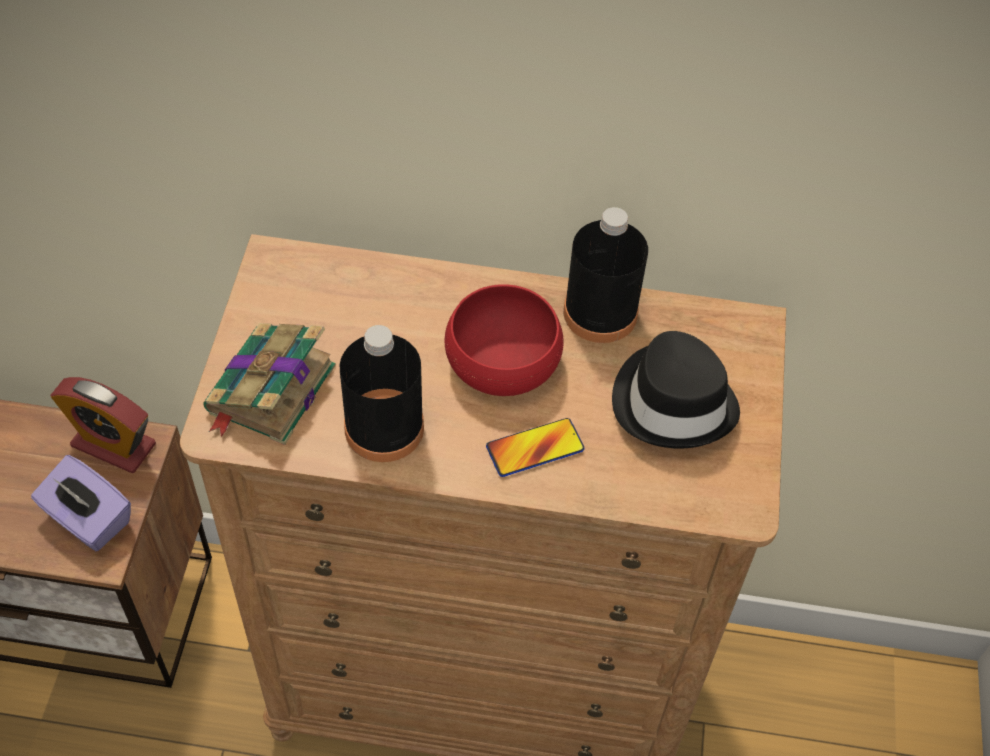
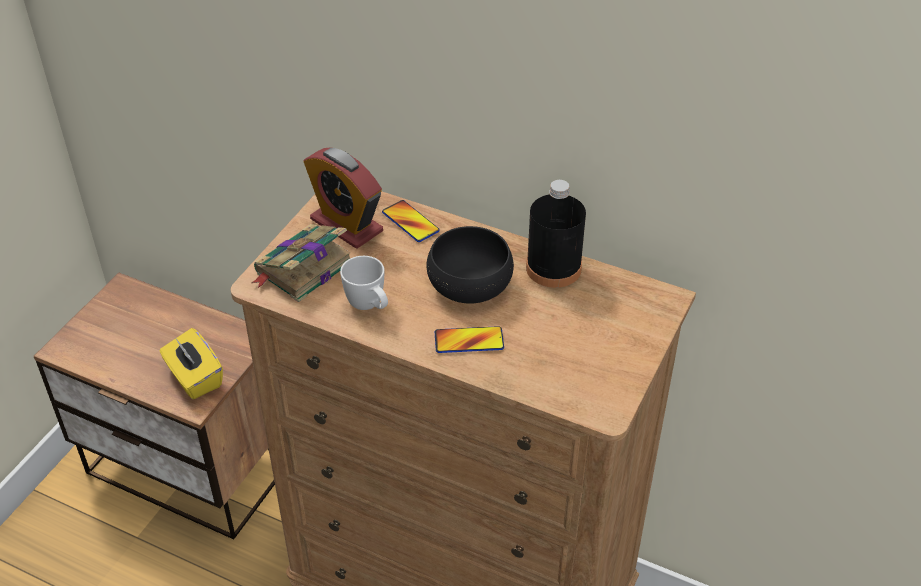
camera: 20 degrees right, 10 degrees down
purple tissue box [31,455,131,551] -> yellow tissue box [160,328,223,399]
alarm clock [51,377,156,473] -> alarm clock moved to [304,147,383,249]
black bottle [340,325,424,462] -> white mug [340,256,388,310]
red bowl [444,284,564,396] -> black bowl [427,226,514,303]
black hat [612,331,740,449] -> none
none -> phone [382,200,440,242]

